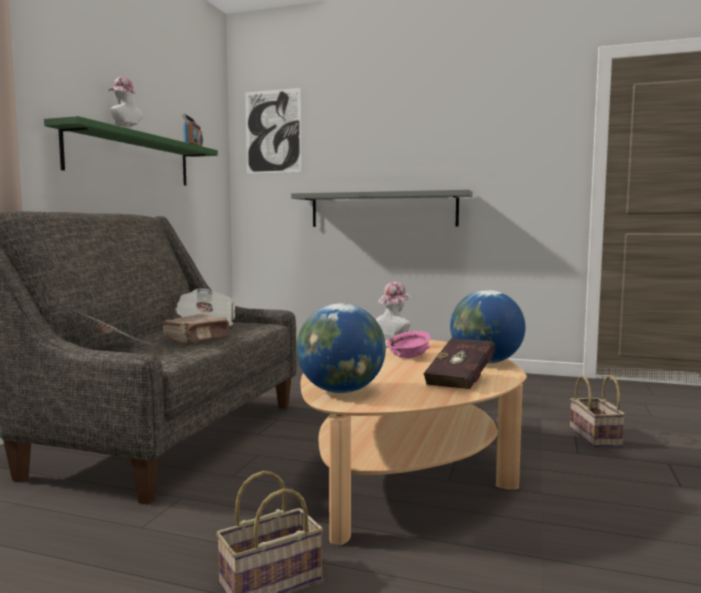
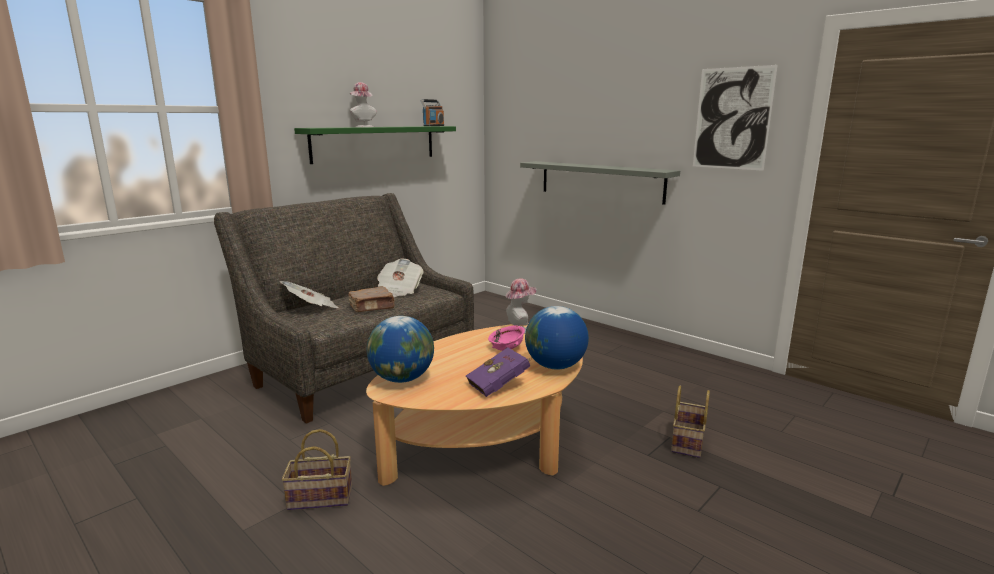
camera: 25 degrees right, 10 degrees up
picture [245,88,301,174] -> picture moved to [693,65,778,171]
red book [423,338,495,389] -> purple book [466,347,532,397]

